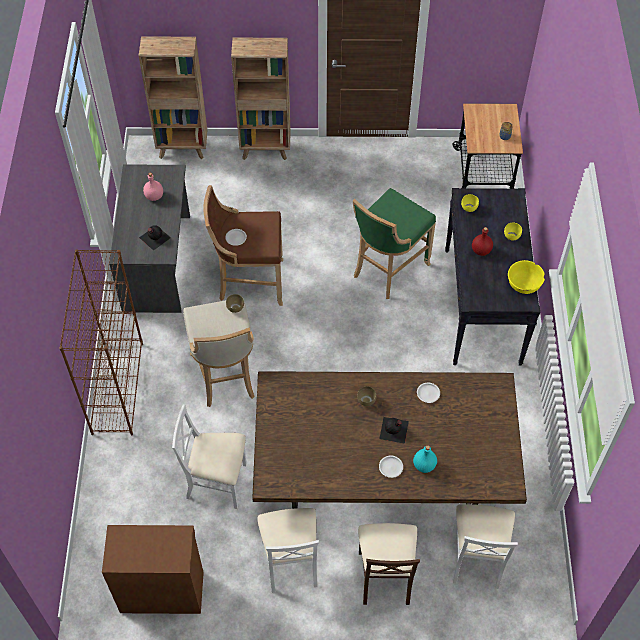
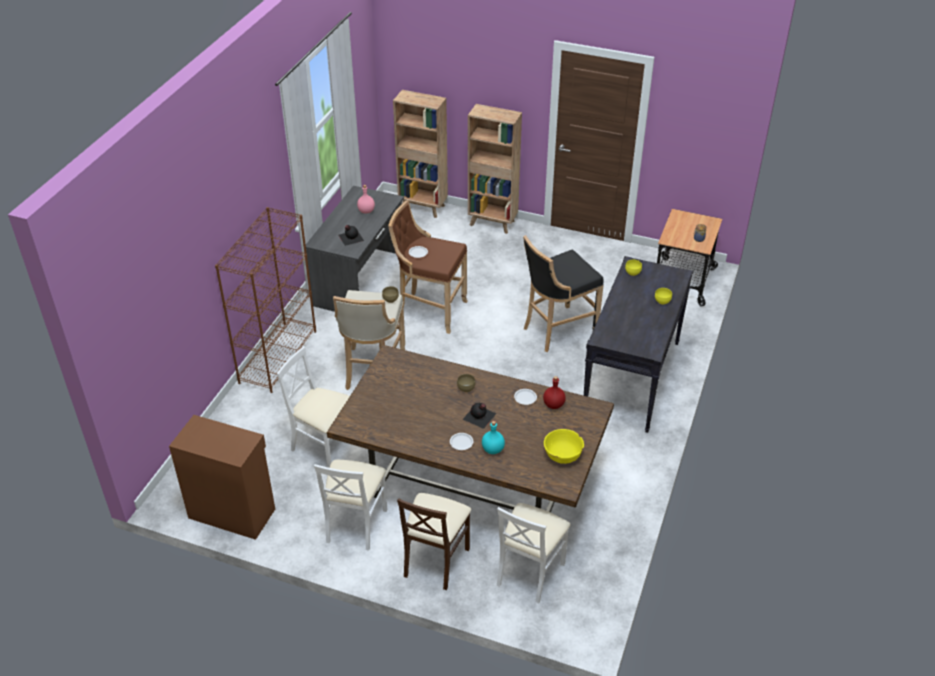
camera: 20 degrees right, 15 degrees down
green stool [353,188,436,299] -> black stool [523,235,604,352]
red bottle [472,227,493,256] -> red bottle moved to [543,376,566,409]
yellow bowl [508,260,545,294] -> yellow bowl moved to [544,429,584,464]

